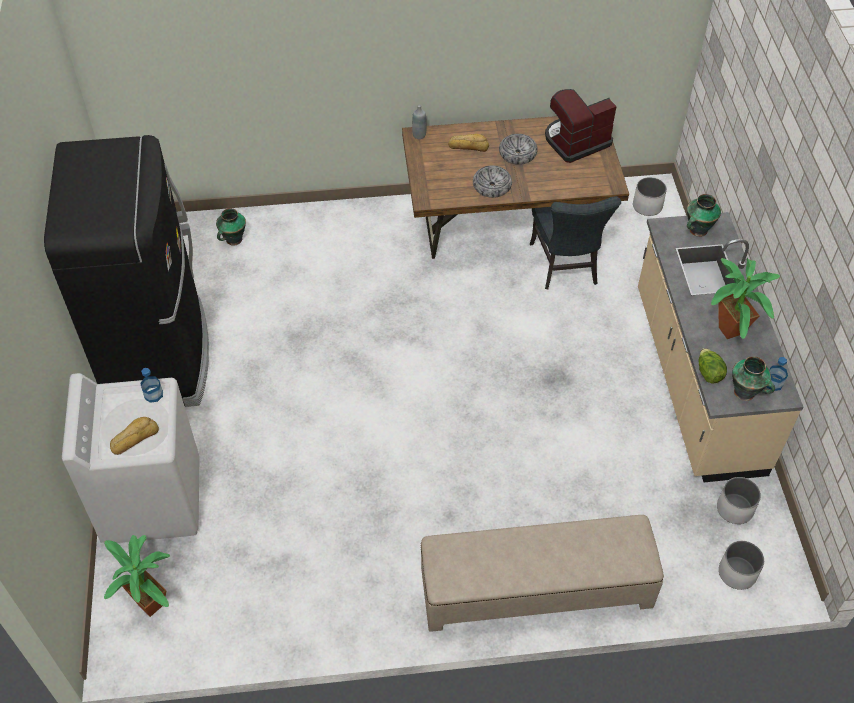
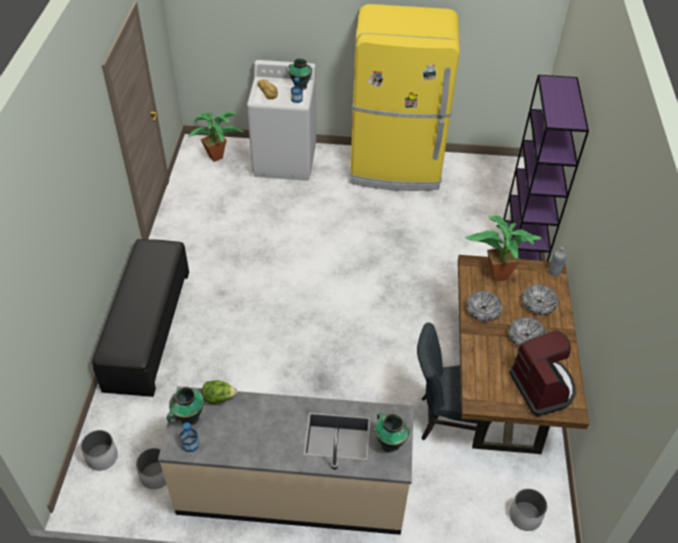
camera: 100 degrees right, 5 degrees down
black fridge [44,135,209,407] -> yellow fridge [350,4,460,191]
vase [216,208,246,246] -> vase moved to [289,58,312,90]
beige bench [421,515,664,632] -> black bench [92,239,189,397]
bread [448,134,489,152] -> bowl [522,284,558,315]
potted plant [711,258,780,339] -> potted plant moved to [466,216,541,282]
none -> purple bookcase [503,75,589,261]

